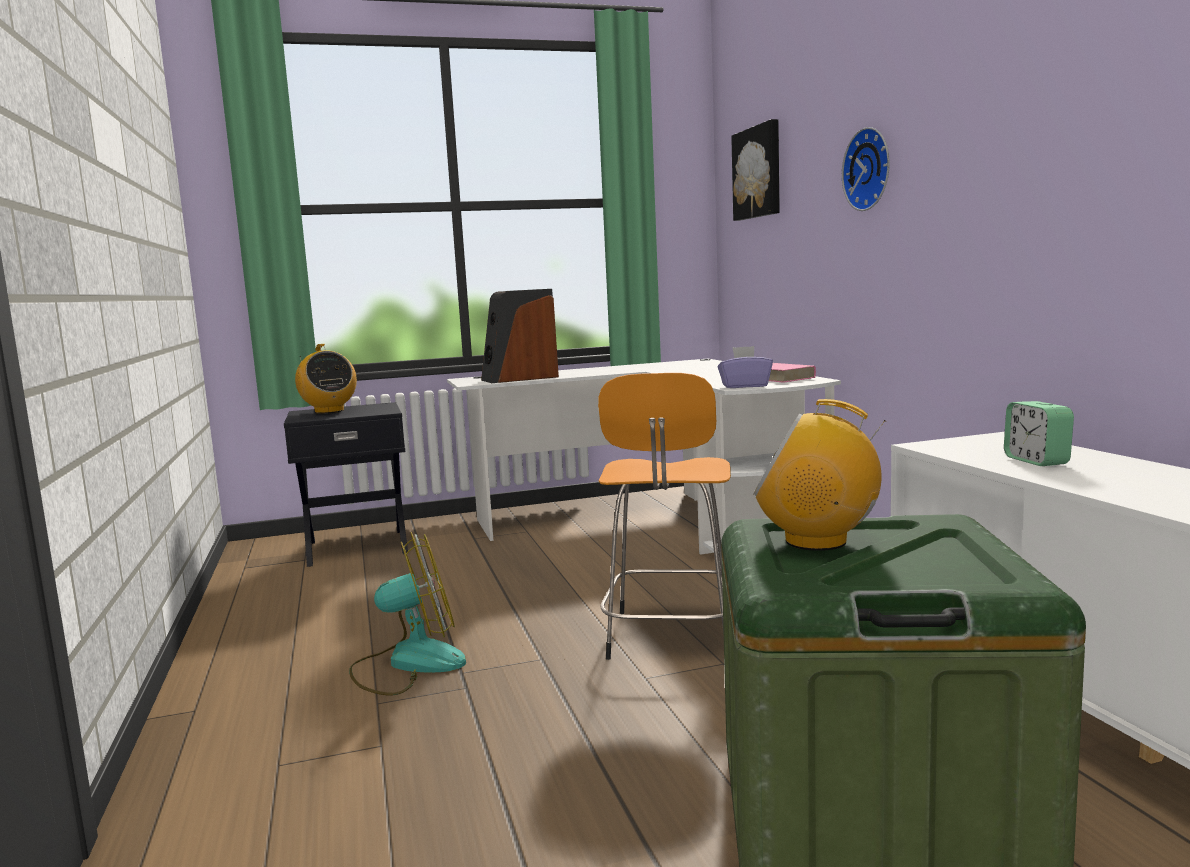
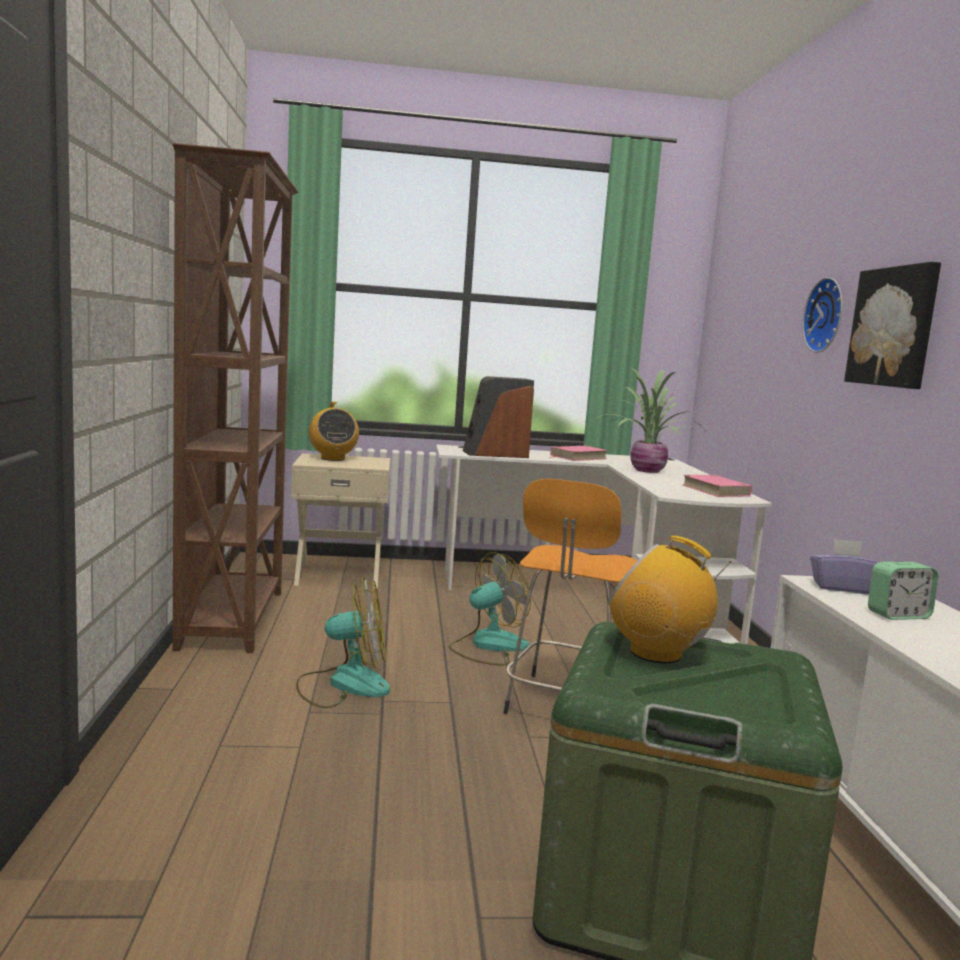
camera: 10 degrees right, 0 degrees up
black nightstand [284,402,408,567] -> beige nightstand [291,453,390,589]
purple tissue box [718,346,773,388] -> purple tissue box moved to [810,538,879,594]
picture [731,119,780,221] -> picture moved to [844,262,941,389]
alarm clock [1004,401,1074,466] -> alarm clock turned 105 degrees counterclockwise [868,562,939,620]
none -> brown bookcase [172,143,299,653]
none -> fan [449,552,531,665]
none -> pink book [550,446,608,461]
none -> potted plant [595,368,708,473]

